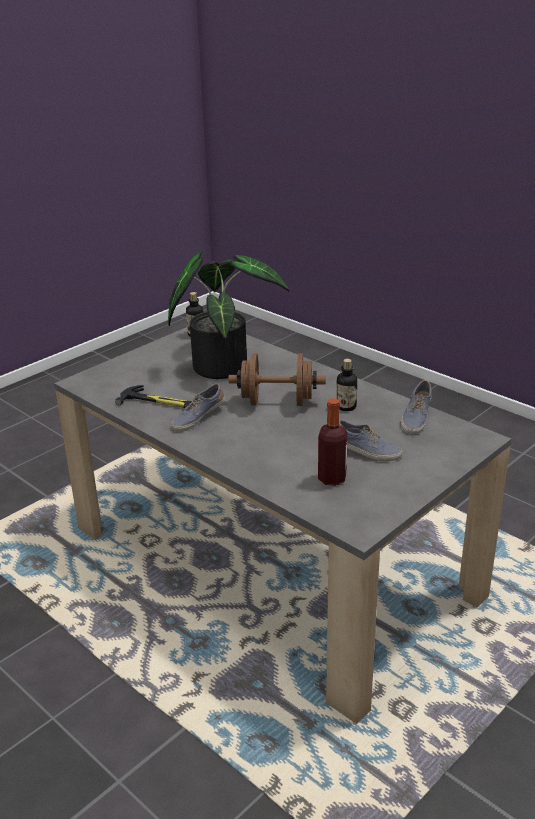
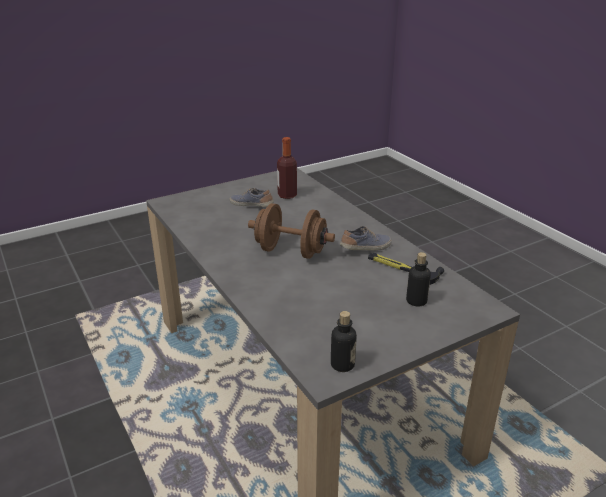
camera: 165 degrees left, 0 degrees up
potted plant [168,251,289,379] -> none
bottle [336,359,357,411] -> bottle moved to [406,252,431,306]
shoe [401,380,432,434] -> none

